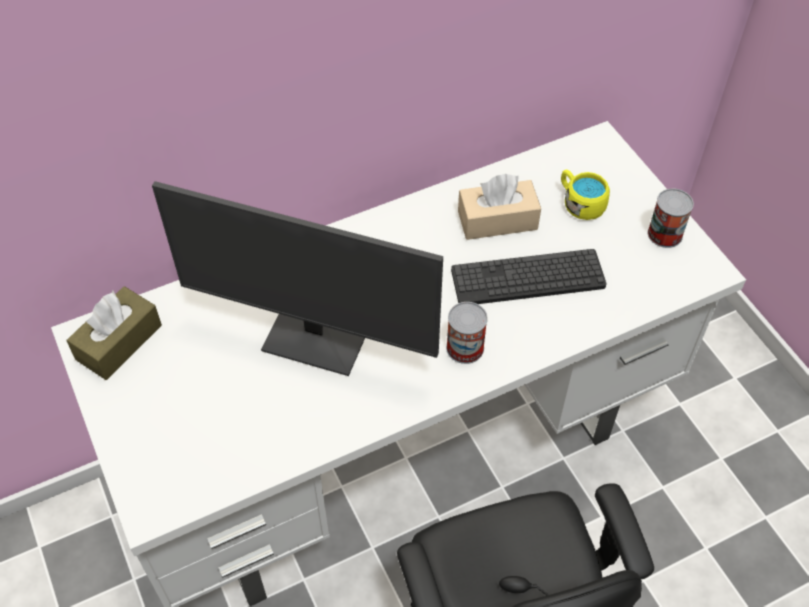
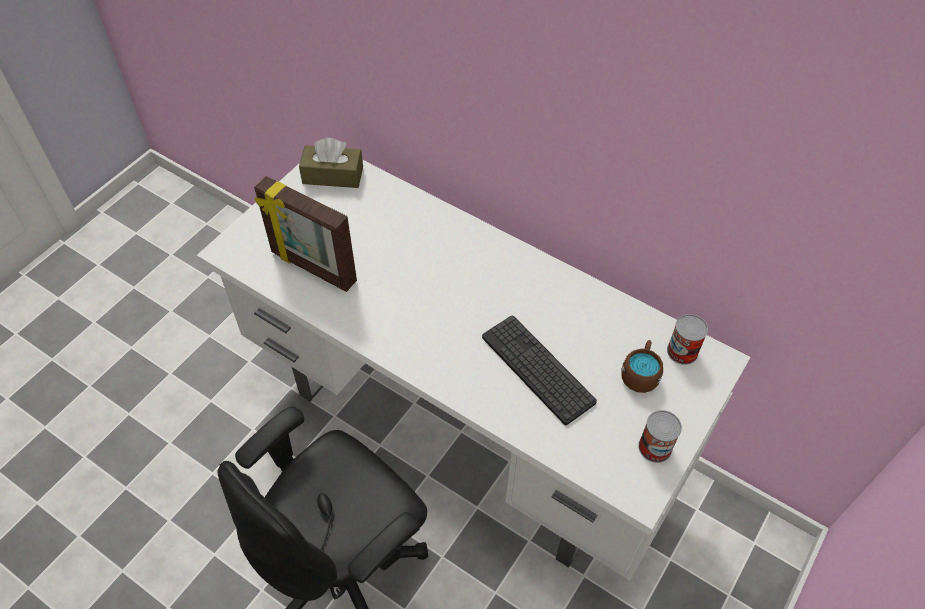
camera: 60 degrees right, 0 degrees up
monitor [152,181,443,376] -> none
can [446,302,488,364] -> can moved to [667,314,708,365]
beige tissue box [458,174,541,240] -> none
yellow mug [561,170,610,220] -> brown mug [622,340,663,393]
none -> picture frame [254,176,357,292]

